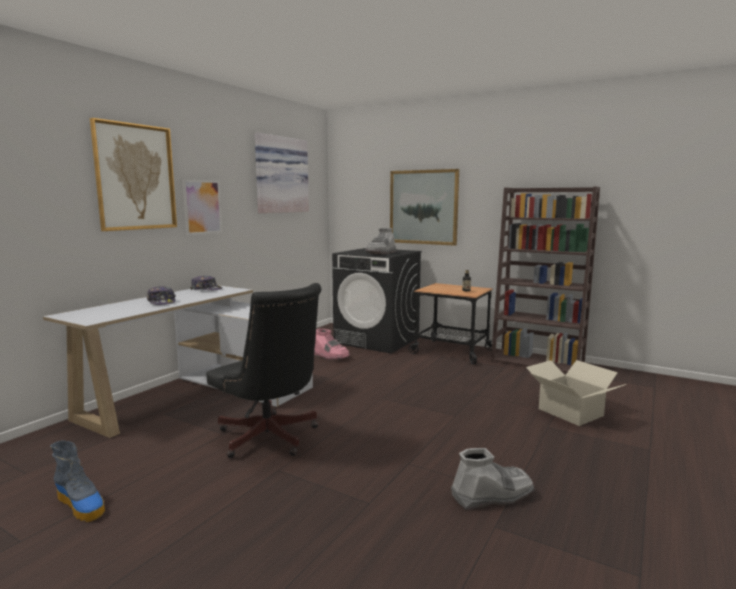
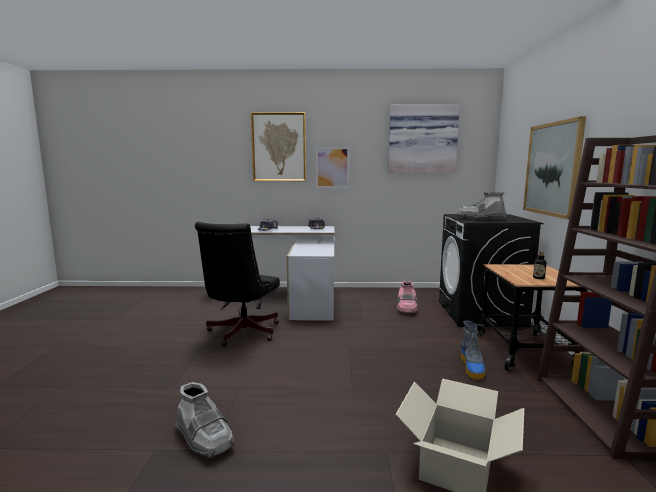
camera: 60 degrees right, 0 degrees up
boot [50,440,105,522] -> boot moved to [461,321,485,380]

